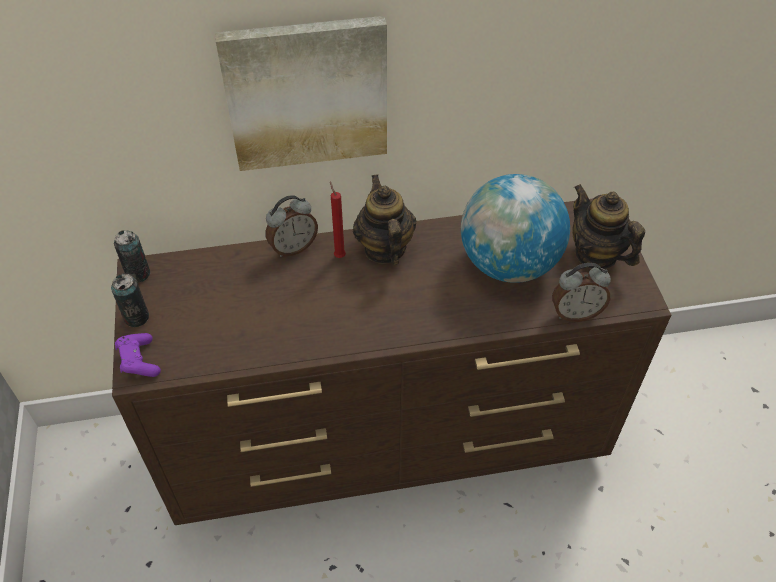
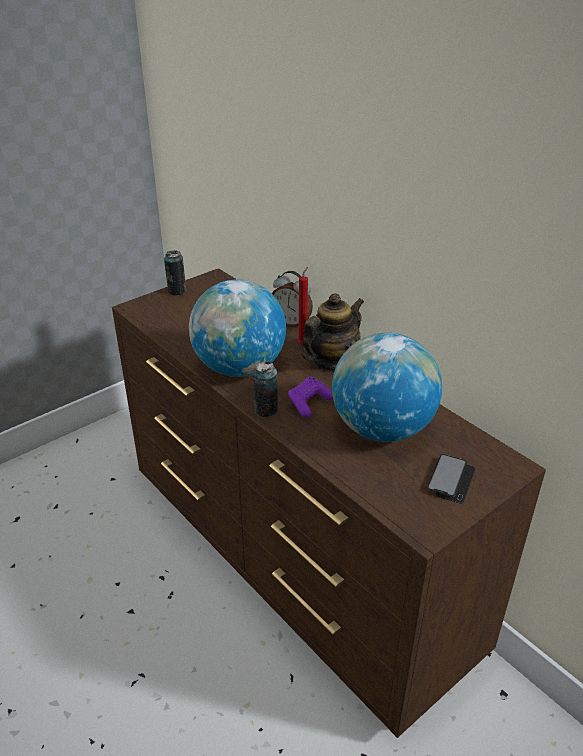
camera: 60 degrees right, 15 degrees down
can [114,230,150,283] -> can moved to [253,361,278,417]
purple game controller [115,333,161,377] -> purple game controller moved to [288,377,333,418]
picture [215,16,387,171] -> none
alarm clock [552,263,611,322] -> none
teapot [572,184,645,269] -> phone [427,454,475,503]
none -> globe [189,279,286,377]

